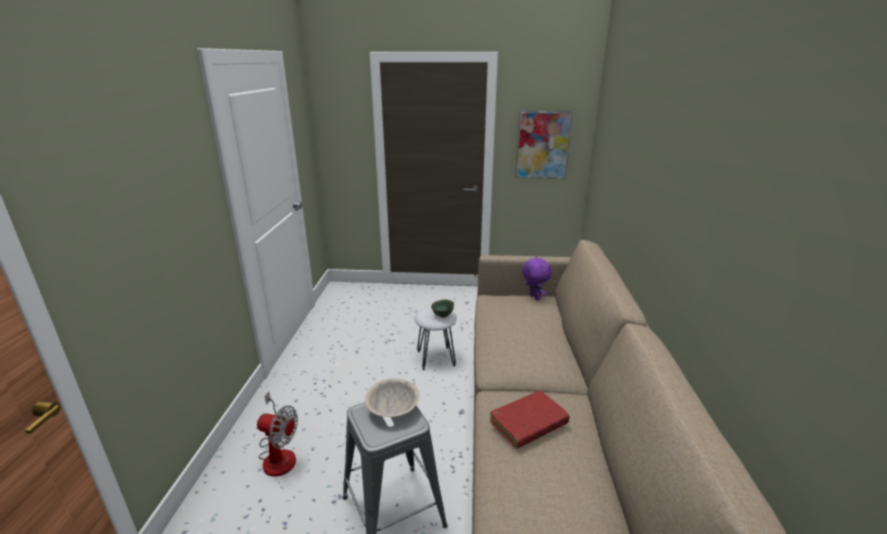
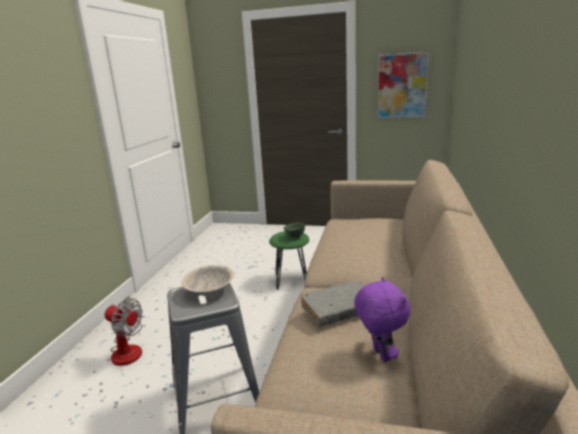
camera: 10 degrees right, 5 degrees down
white stool [415,307,457,370] -> green stool [269,231,309,290]
red book [490,391,570,448] -> grey book [300,281,365,327]
purple plush toy [522,256,552,301] -> purple plush toy moved to [354,277,410,362]

